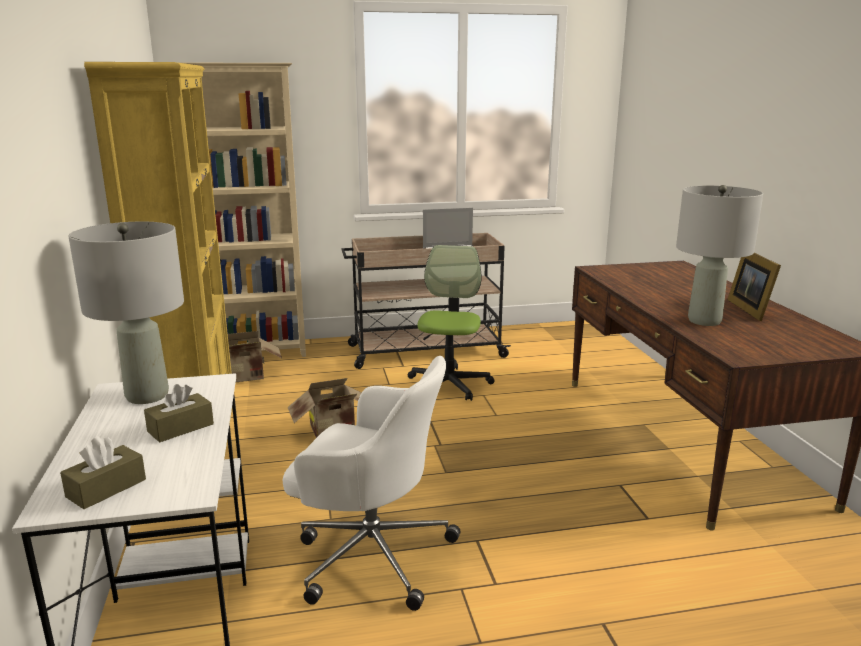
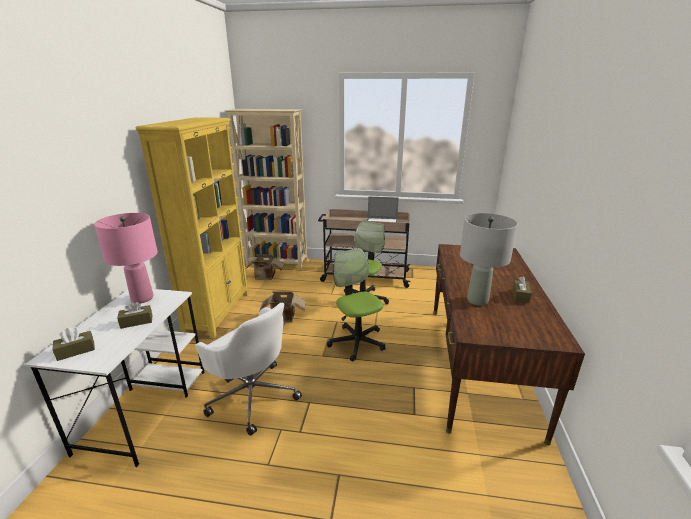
camera: 20 degrees right, 5 degrees up
grey table lamp [68,222,184,404] -> pink table lamp [94,213,158,304]
picture frame [727,253,781,321] -> brown tissue box [512,277,532,303]
none -> office chair [327,248,386,361]

